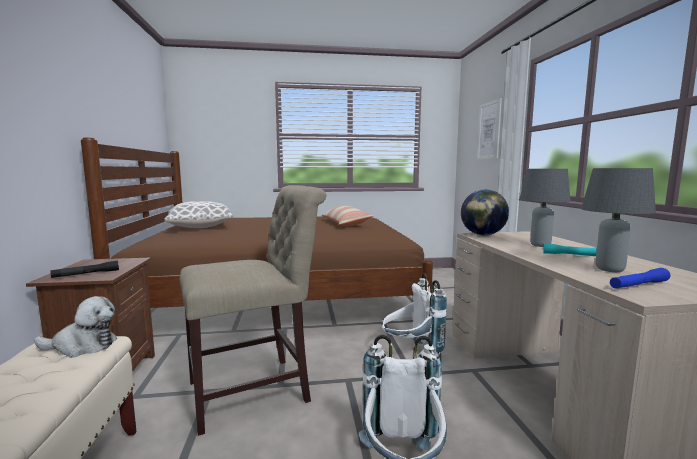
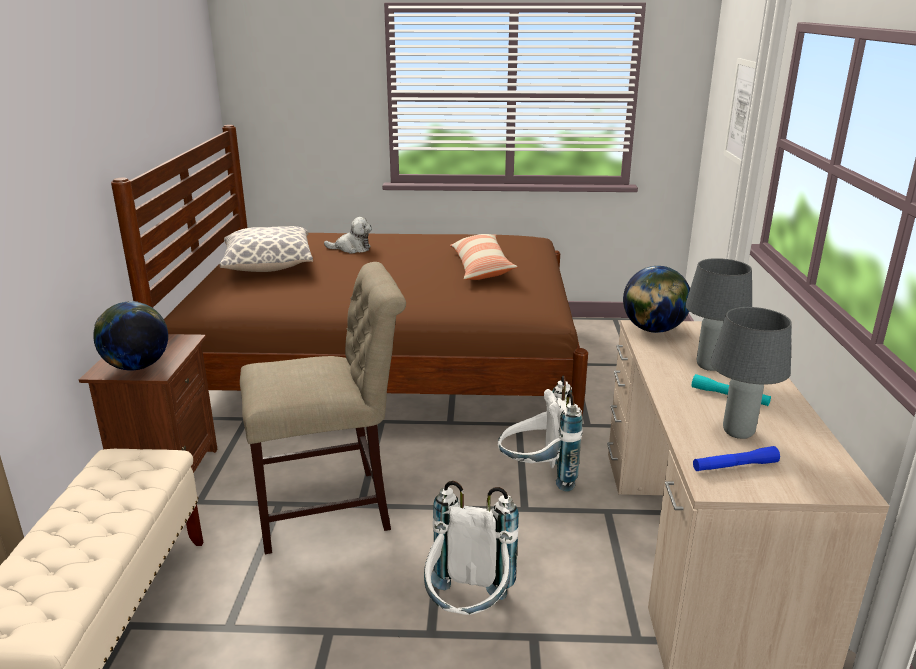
camera: 10 degrees right, 15 degrees up
plush toy [34,296,117,358] -> plush toy moved to [324,217,372,254]
black flashlight [50,260,119,278] -> globe [93,301,168,371]

